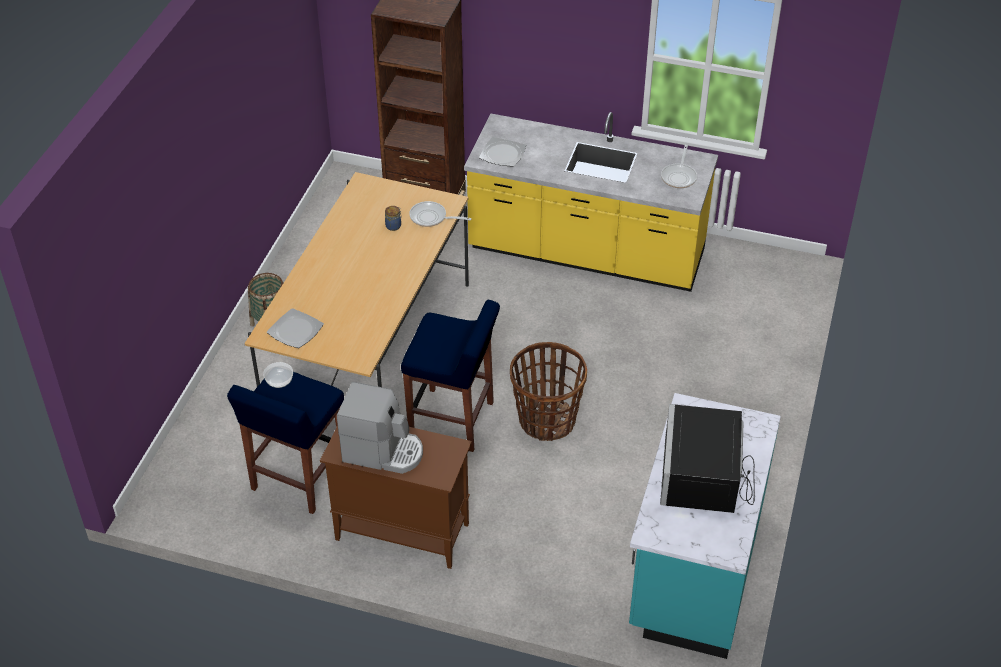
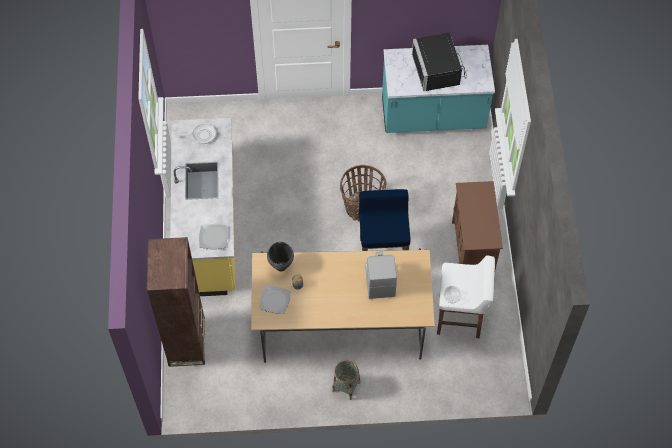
camera: 110 degrees left, 15 degrees up
blue stool [227,372,344,514] -> white stool [437,256,495,338]
plate [267,308,324,348] -> plate moved to [259,286,291,314]
coffee machine [337,382,423,474] -> coffee machine moved to [365,252,397,299]
frying pan [409,201,472,227] -> black cooking pot [267,242,294,271]
black microwave [660,404,755,513] -> black microwave turned 90 degrees clockwise [412,33,467,91]

